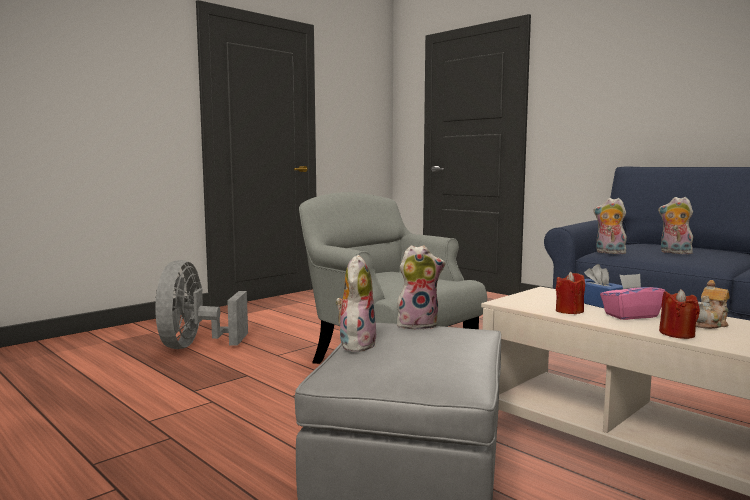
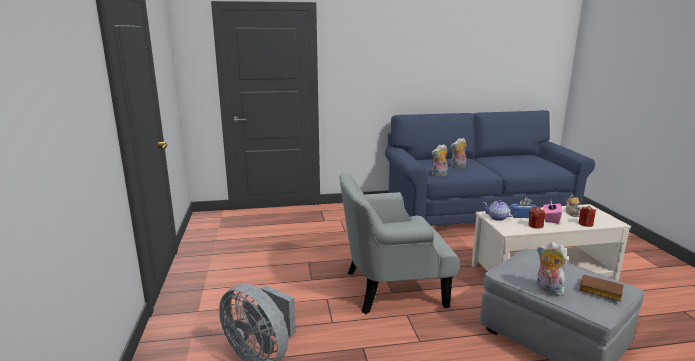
camera: 55 degrees left, 10 degrees up
plush toy [397,245,445,330] -> none
none -> teapot [483,200,517,221]
none -> brown book [579,275,623,302]

